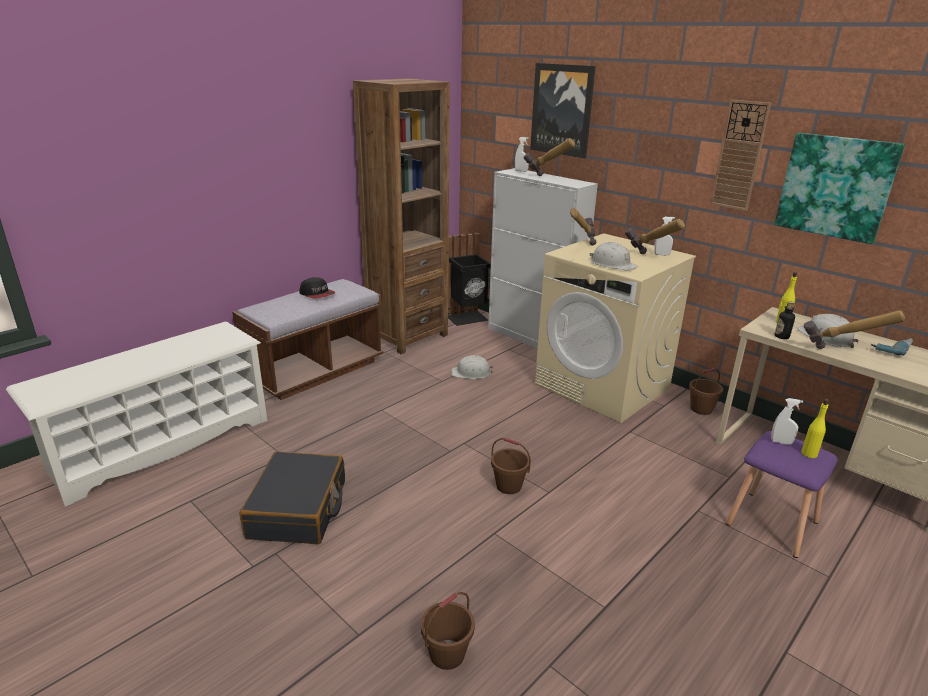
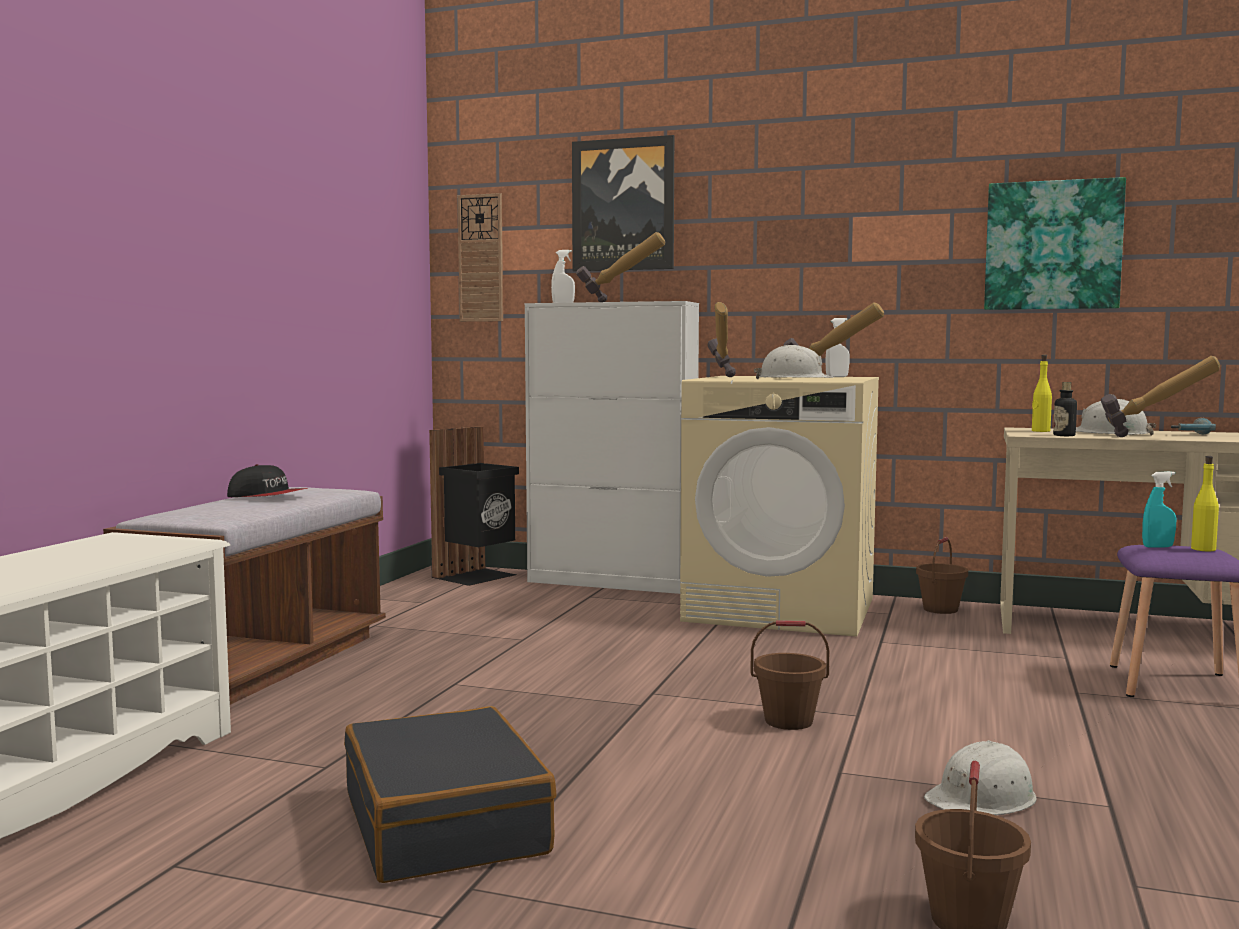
camera: 25 degrees left, 20 degrees down
brown bookcase [353,78,450,354] -> none
white hard hat [451,355,493,379] -> white hard hat moved to [924,740,1037,815]
wall clock [710,100,771,211] -> wall clock moved to [458,193,503,322]
white spray bottle [771,398,803,445] -> turquoise spray bottle [1142,471,1176,548]

